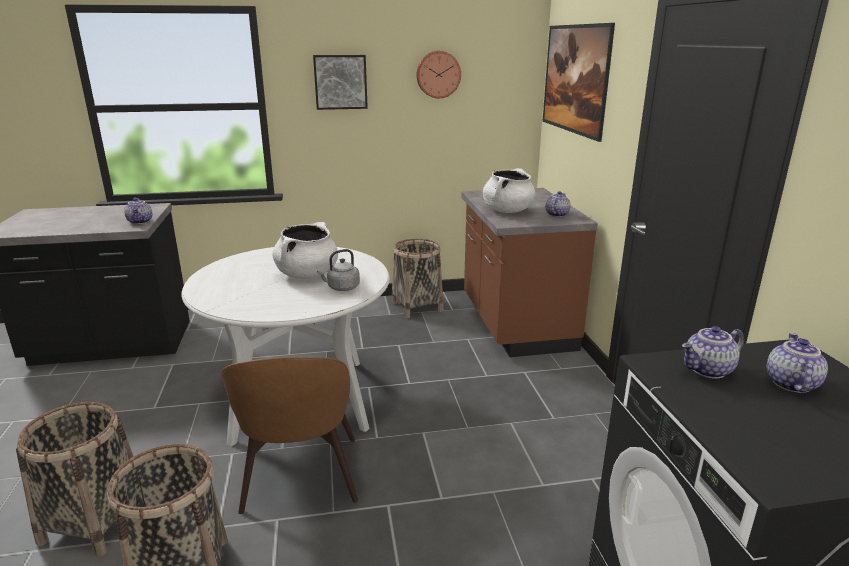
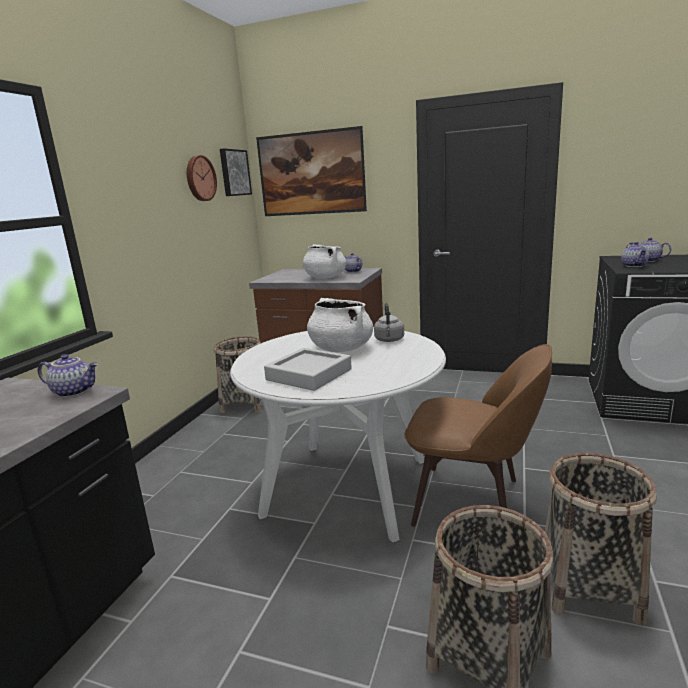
camera: 60 degrees left, 5 degrees down
picture [313,55,368,110] -> picture moved to [220,148,252,196]
none -> grey tray [264,348,352,391]

